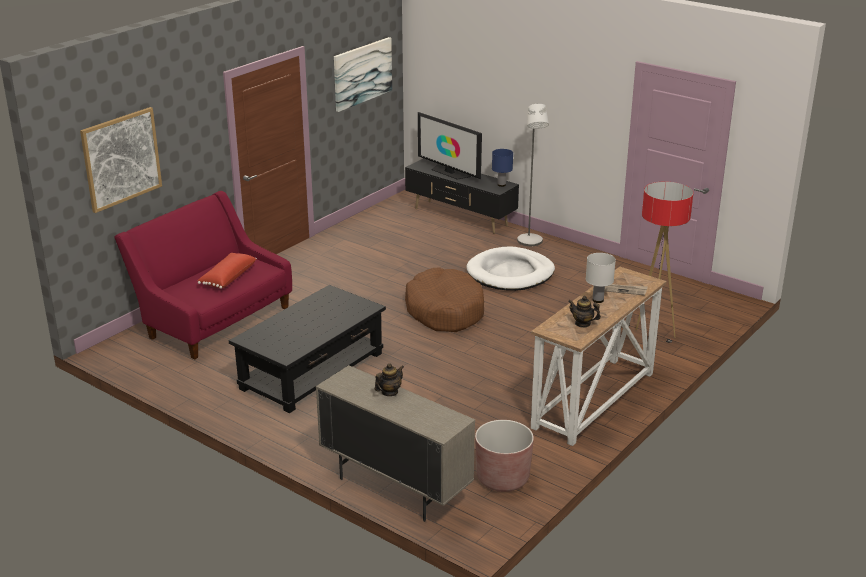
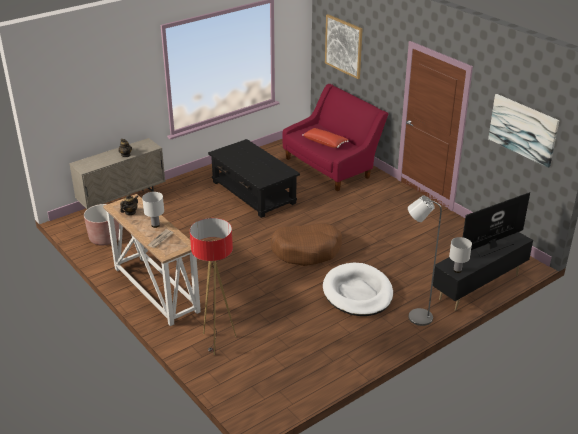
camera: 105 degrees right, 5 degrees up
blue table lamp [492,149,513,187] -> white table lamp [449,237,472,273]

